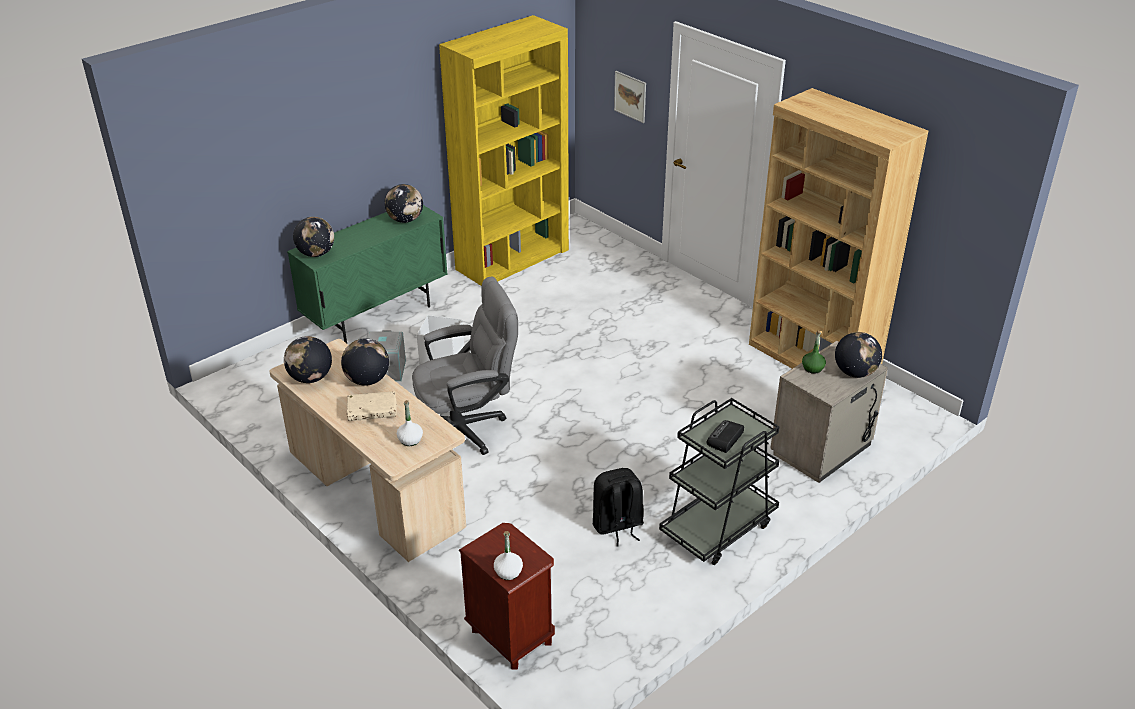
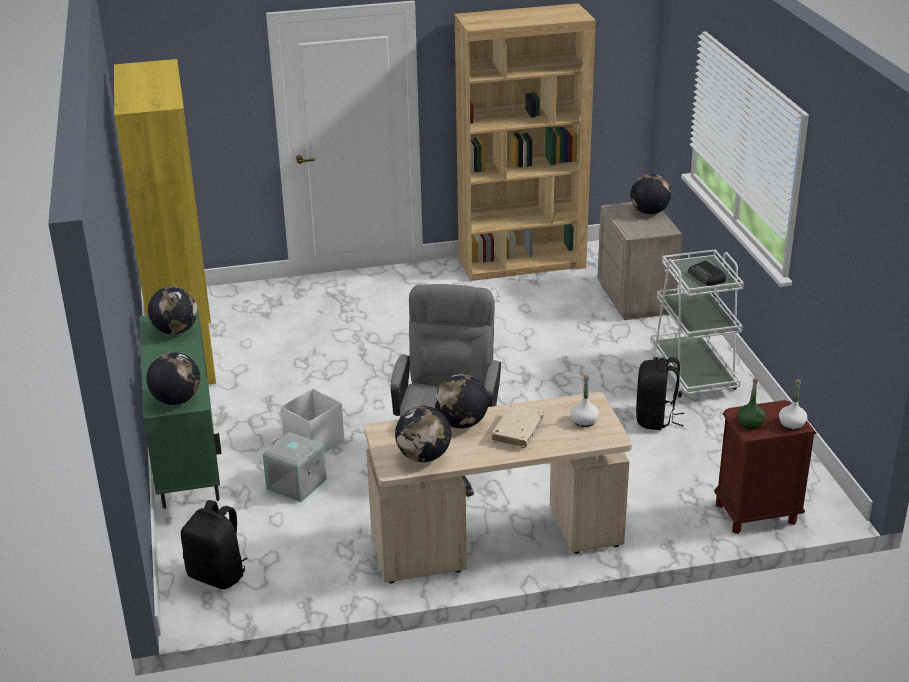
camera: 60 degrees left, 5 degrees down
picture [614,71,646,123] -> none
black cart [659,398,780,565] -> white cart [650,250,744,398]
green bottle [802,331,826,374] -> green bottle moved to [737,378,765,429]
none -> black backpack [181,500,248,589]

